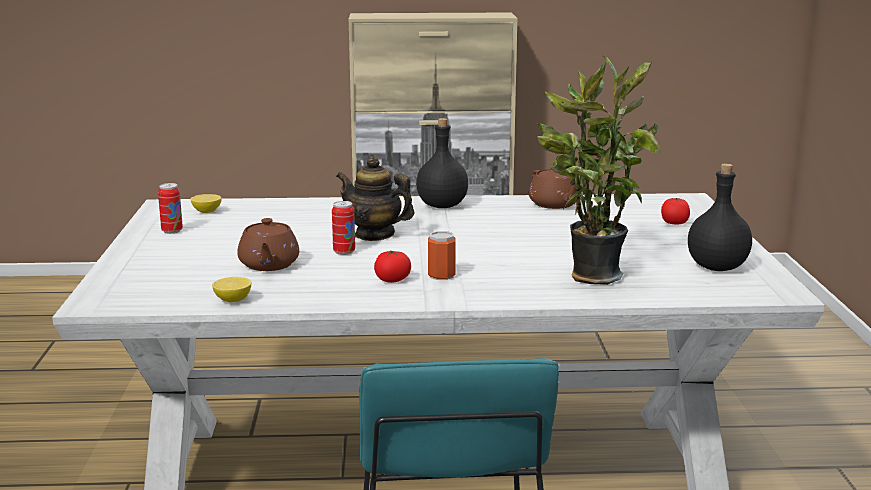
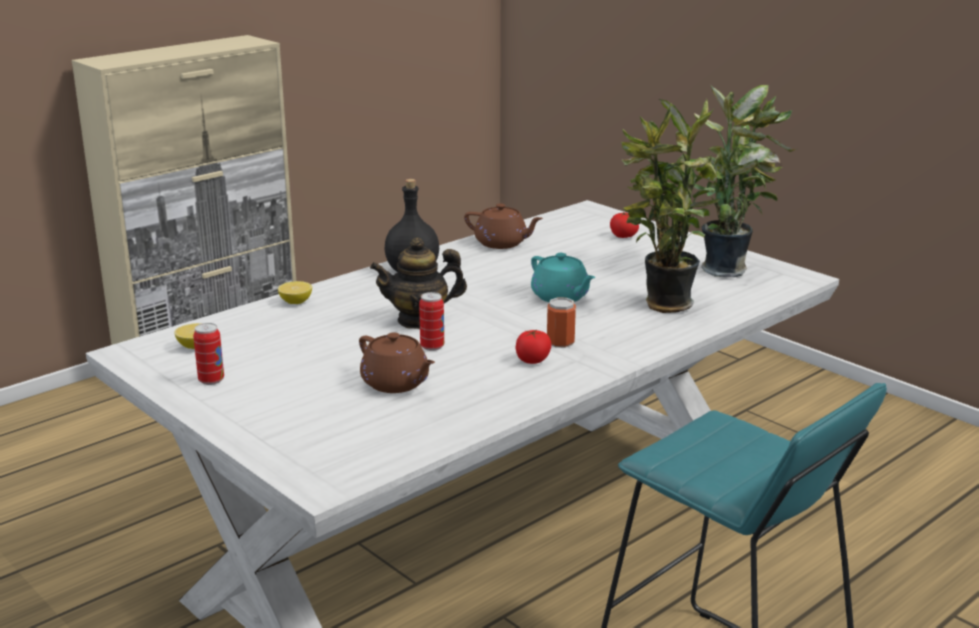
camera: 40 degrees left, 5 degrees up
lemon [212,277,251,303] -> lemon moved to [278,281,312,304]
black bottle [688,164,752,271] -> potted plant [690,84,797,277]
none -> turquoise teapot [531,253,595,303]

